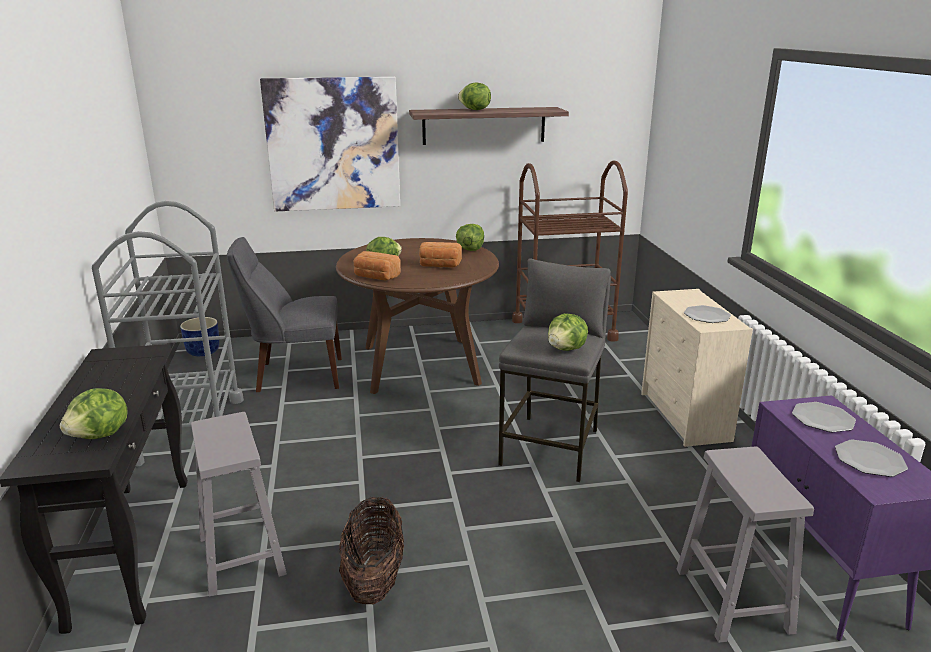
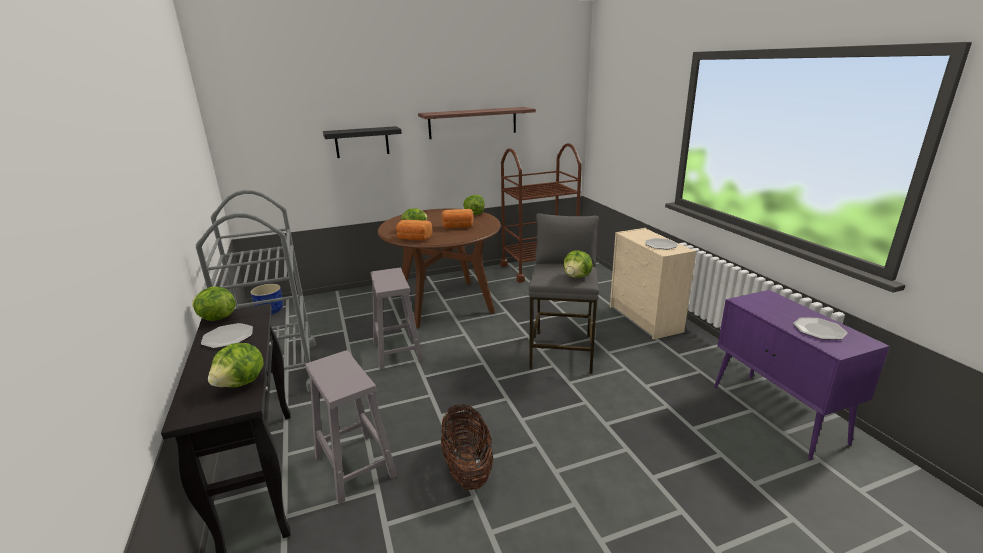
camera: 10 degrees left, 0 degrees up
grey chair [227,237,342,392] -> none
picture [260,77,400,211] -> black shelf [323,126,402,158]
lettuce [458,82,491,110] -> lettuce moved to [192,287,236,321]
grey stool [677,447,814,643] -> grey stool moved to [370,268,423,369]
plate [792,402,856,432] -> plate moved to [201,323,253,348]

